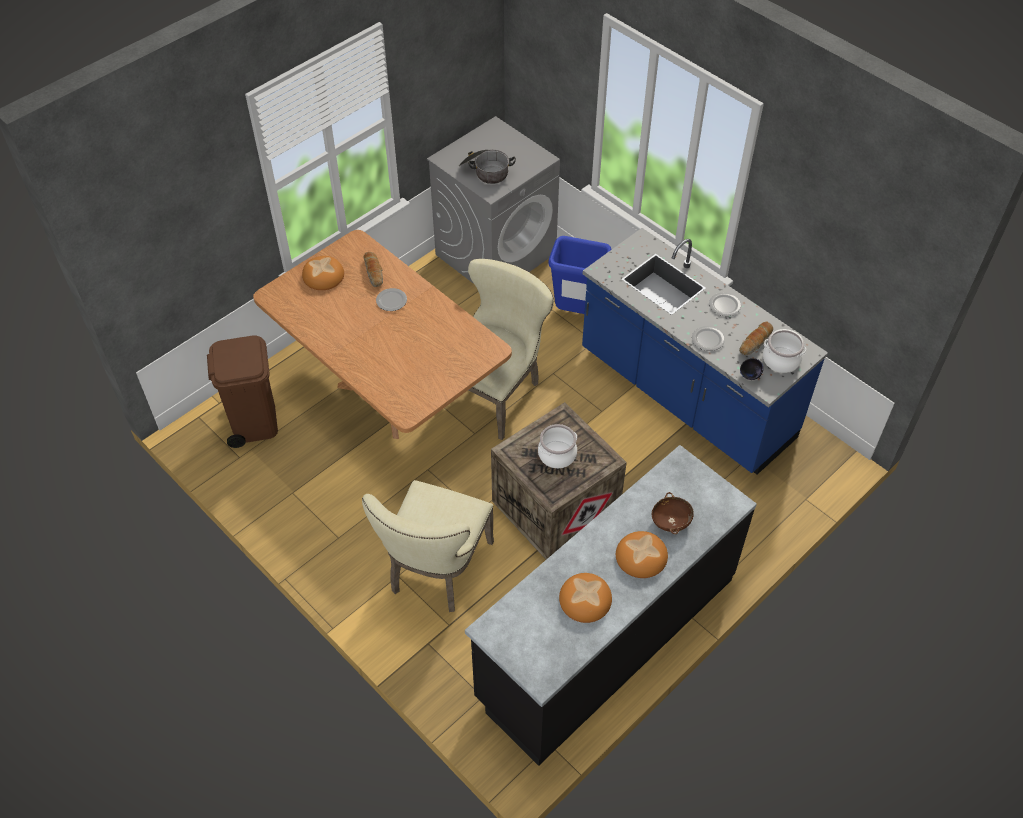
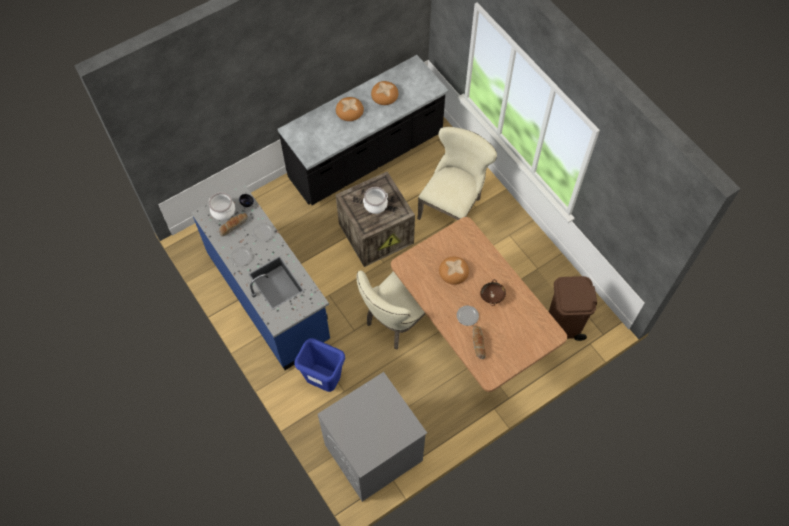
camera: 170 degrees left, 10 degrees up
bread [302,256,344,290] -> bread moved to [439,256,469,285]
cooking pot [459,150,516,184] -> none
brown bowl [652,492,694,534] -> brown bowl moved to [480,279,506,306]

